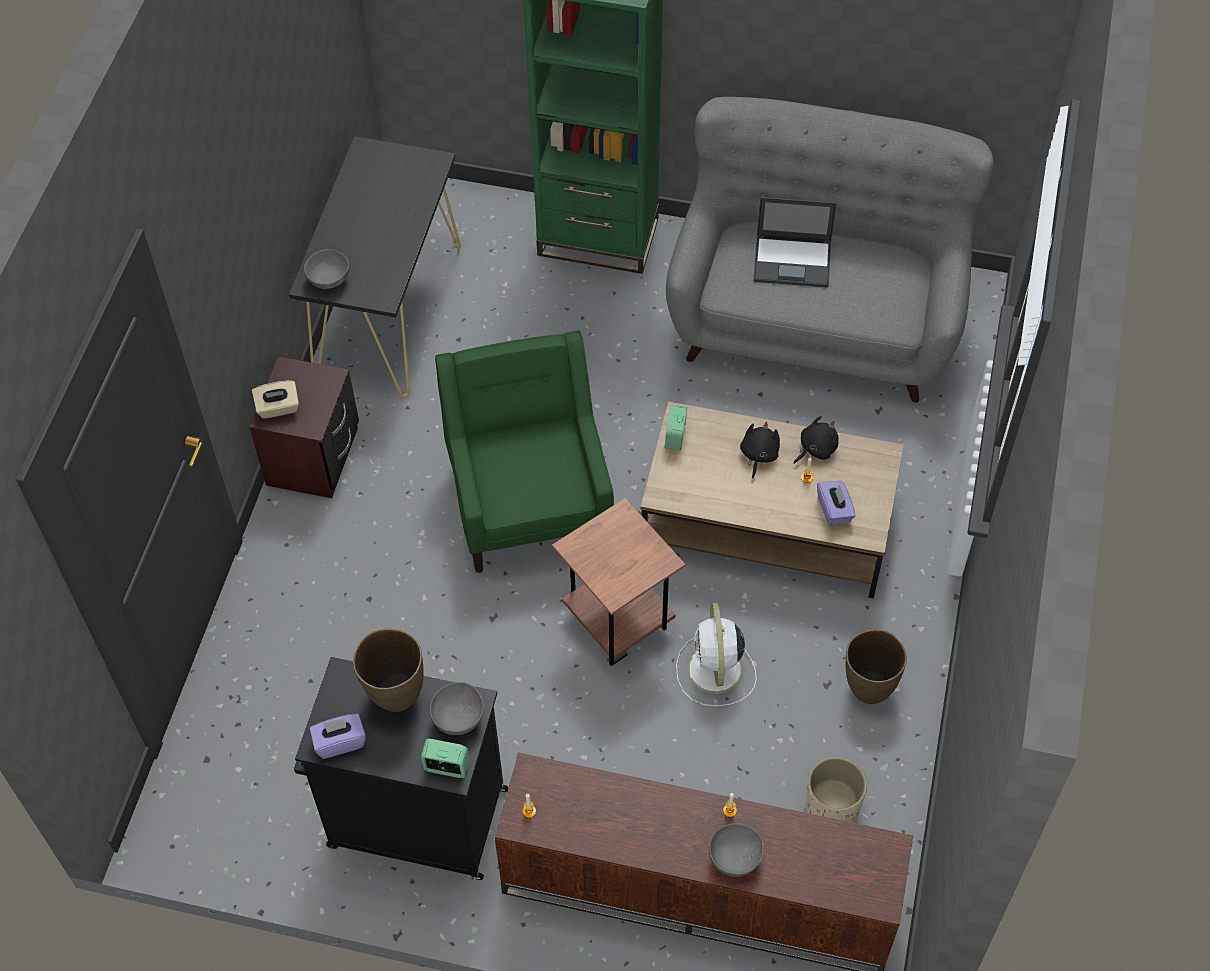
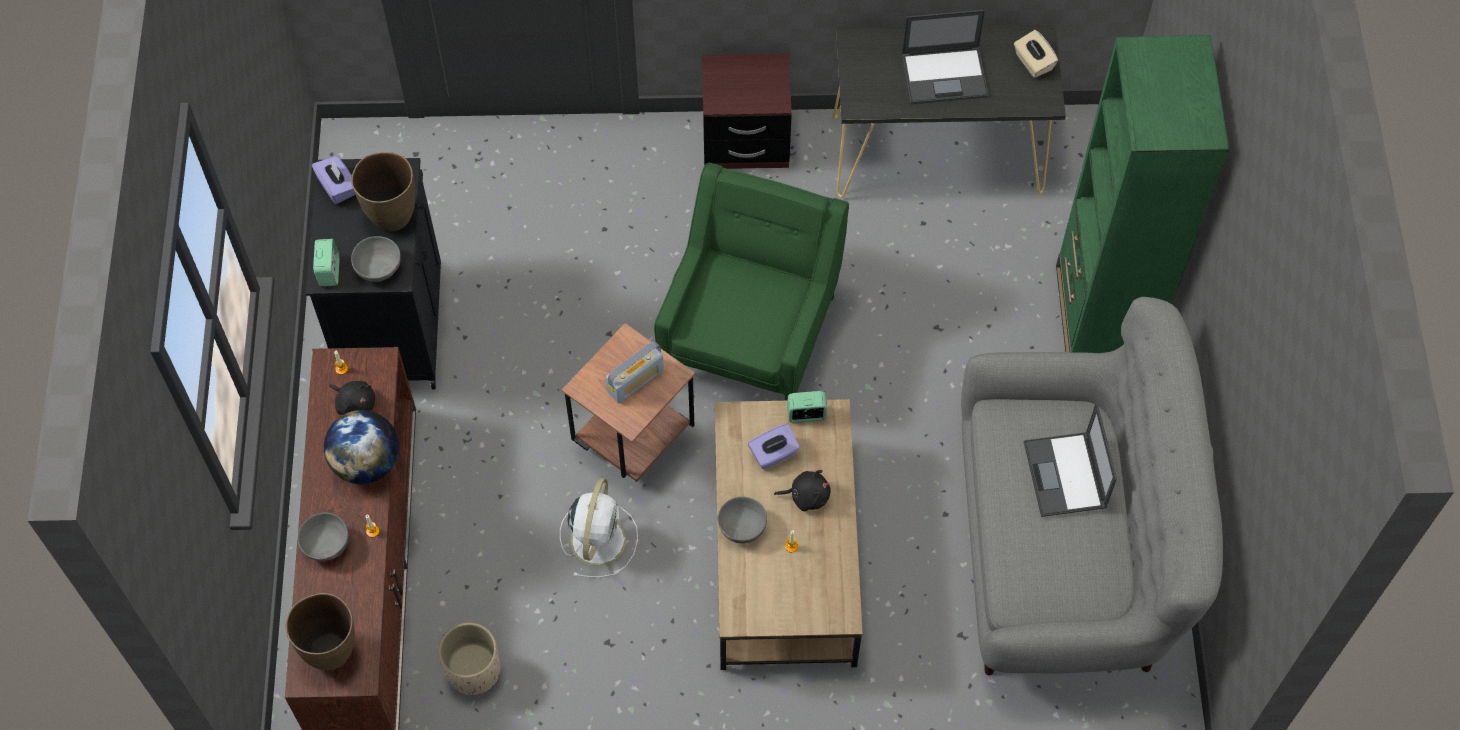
camera: 75 degrees right, 5 degrees up
beige tissue box [252,381,299,419] -> beige tissue box moved to [1014,30,1058,78]
grey bowl [304,249,349,289] -> grey bowl moved to [718,496,767,544]
green armchair [435,331,614,573] -> green armchair turned 45 degrees counterclockwise [654,163,849,401]
white fan [676,603,757,707] -> white fan turned 120 degrees clockwise [560,478,638,578]
black plush toy [794,416,839,464] -> black plush toy moved to [329,381,375,415]
purple tissue box [817,481,856,526] -> purple tissue box moved to [748,424,800,469]
brown vase [846,630,907,704] -> brown vase moved to [286,593,355,671]
none -> globe [324,410,399,484]
none -> radio [606,341,664,403]
none -> laptop [902,10,989,104]

